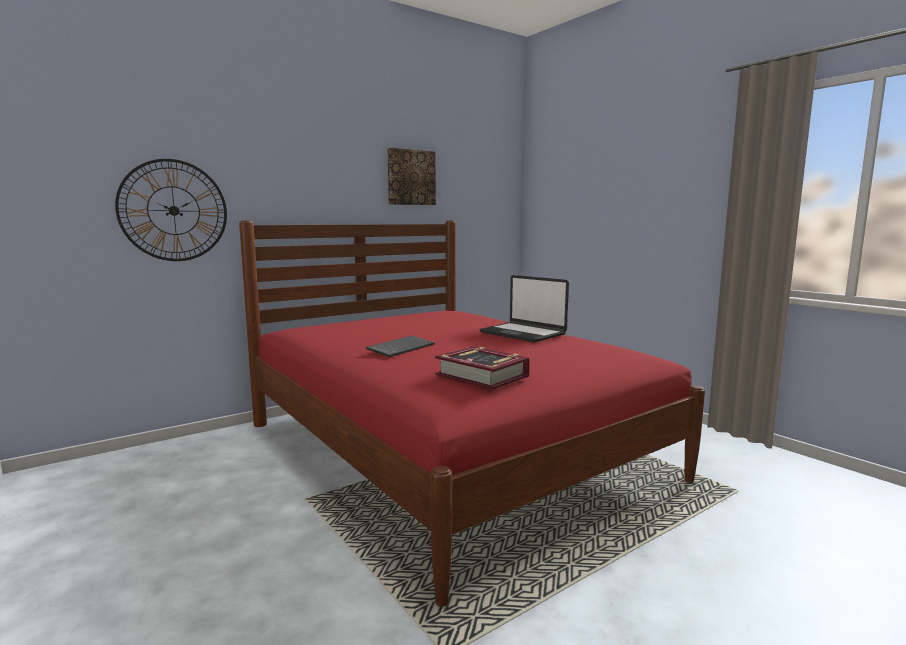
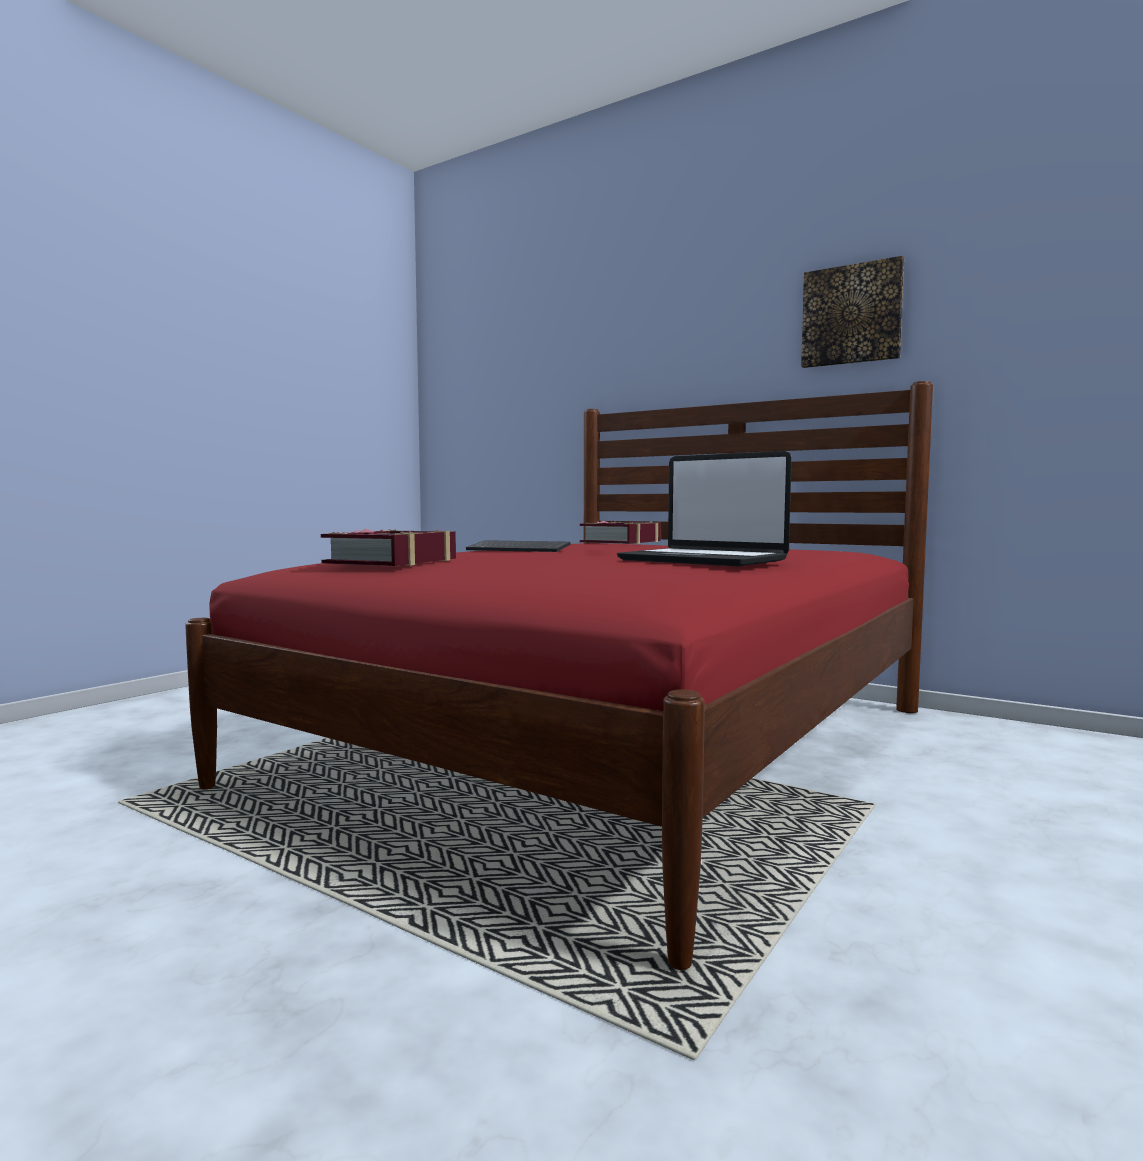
camera: 70 degrees right, 5 degrees down
wall clock [115,159,227,261] -> none
laptop [479,275,569,342] -> laptop turned 75 degrees counterclockwise [617,451,792,566]
none -> book [580,521,661,544]

